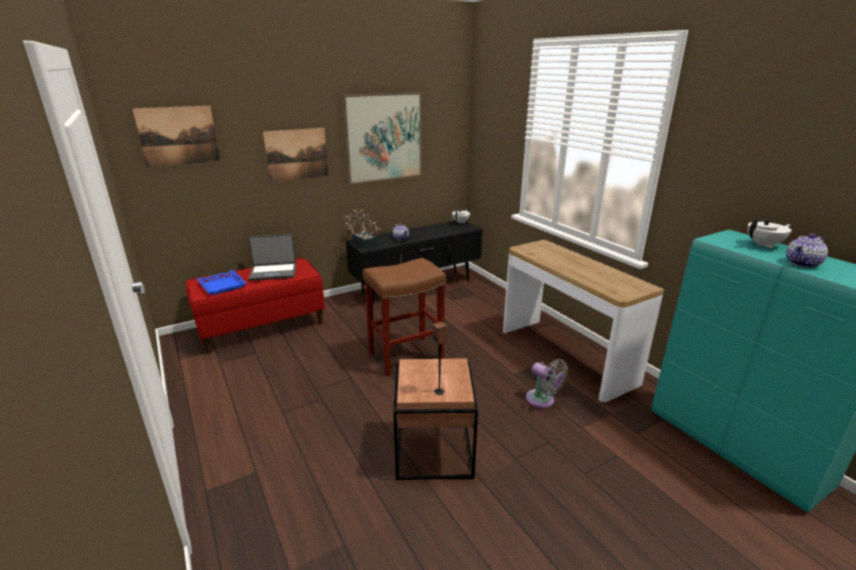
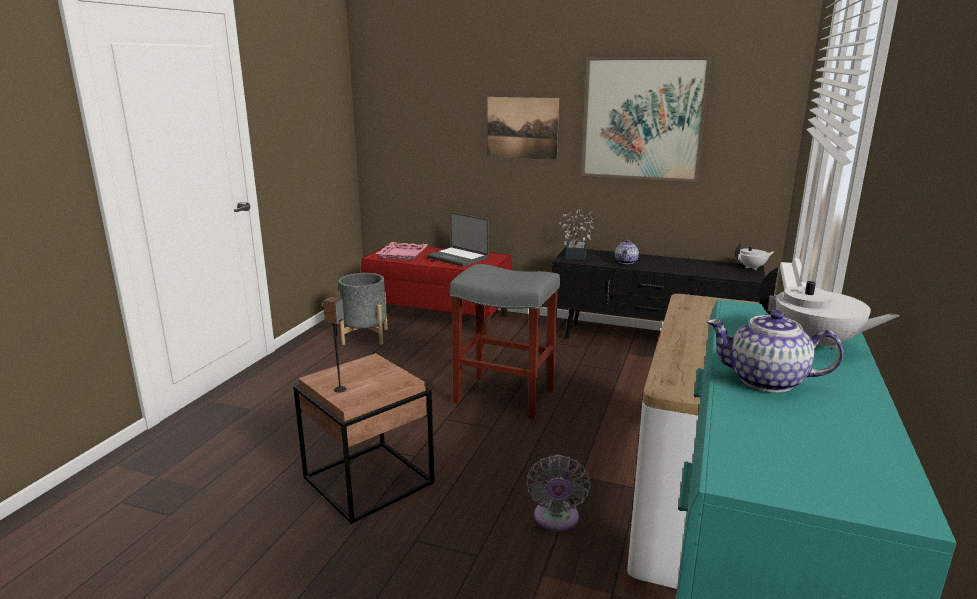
camera: 50 degrees right, 5 degrees down
picture [132,106,220,168] -> none
blue tray [197,270,247,295] -> pink tray [376,242,428,260]
brown stool [363,258,446,376] -> grey stool [450,264,560,419]
none -> grey planter [339,273,388,345]

